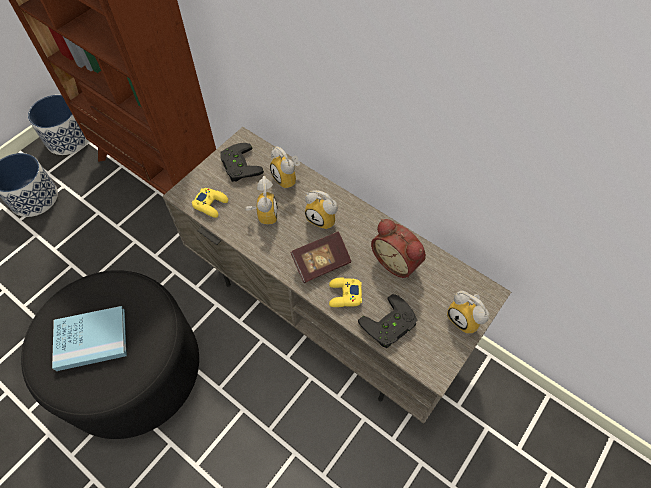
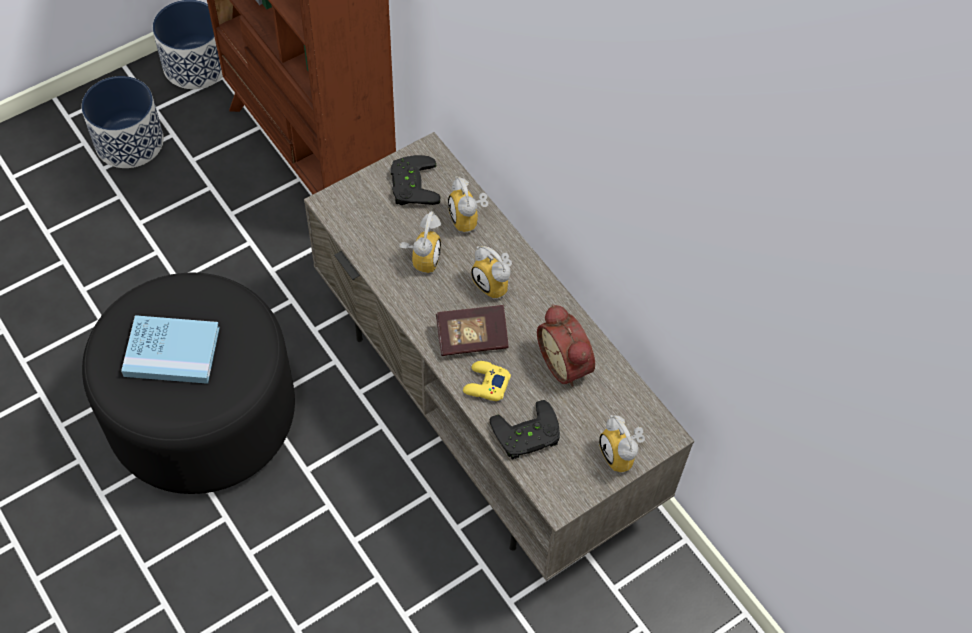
camera: 15 degrees right, 0 degrees up
yellow game controller [192,188,228,218] -> none

